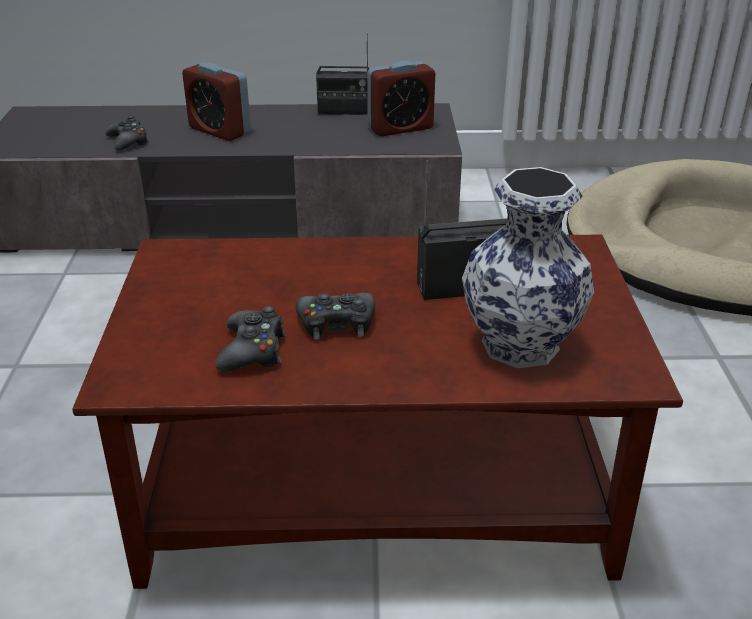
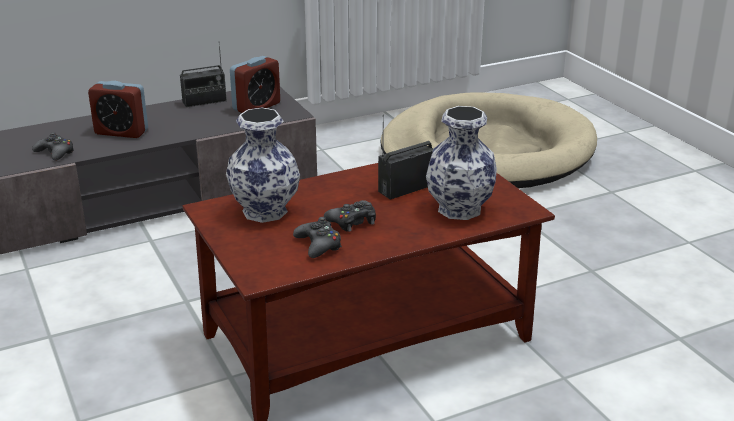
camera: 25 degrees left, 5 degrees down
none -> vase [226,108,300,223]

